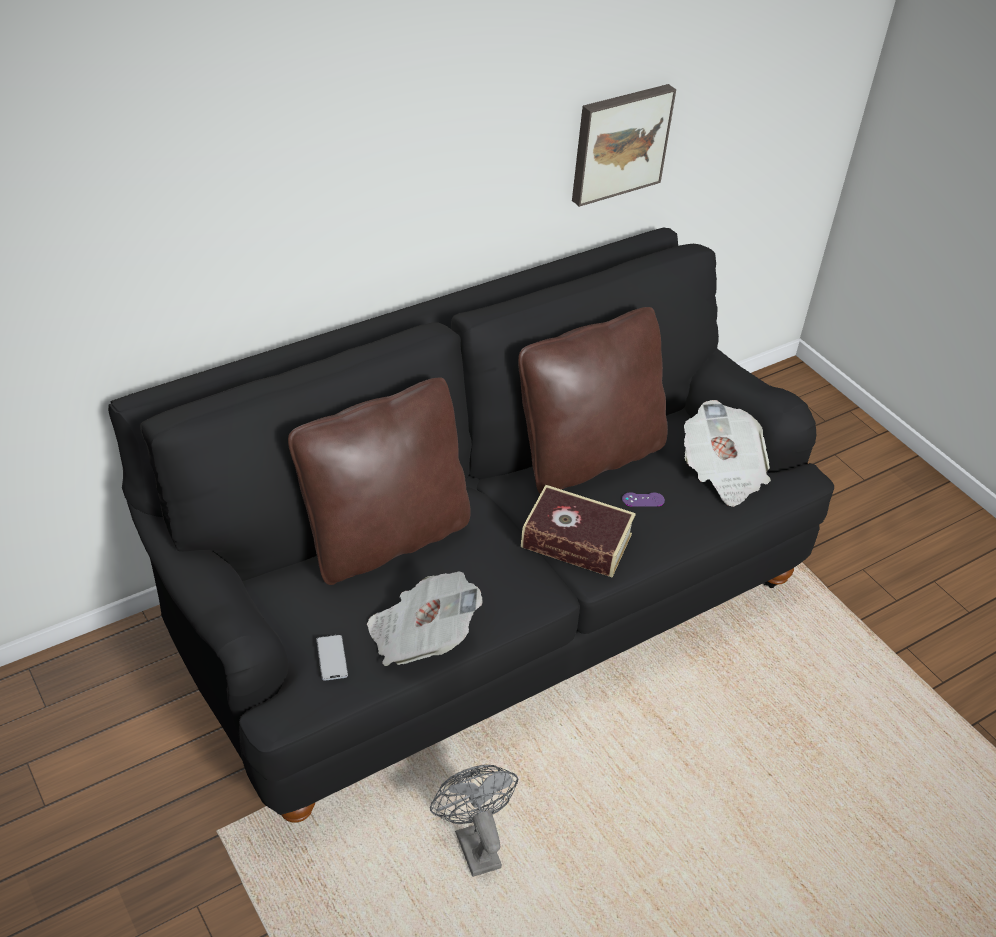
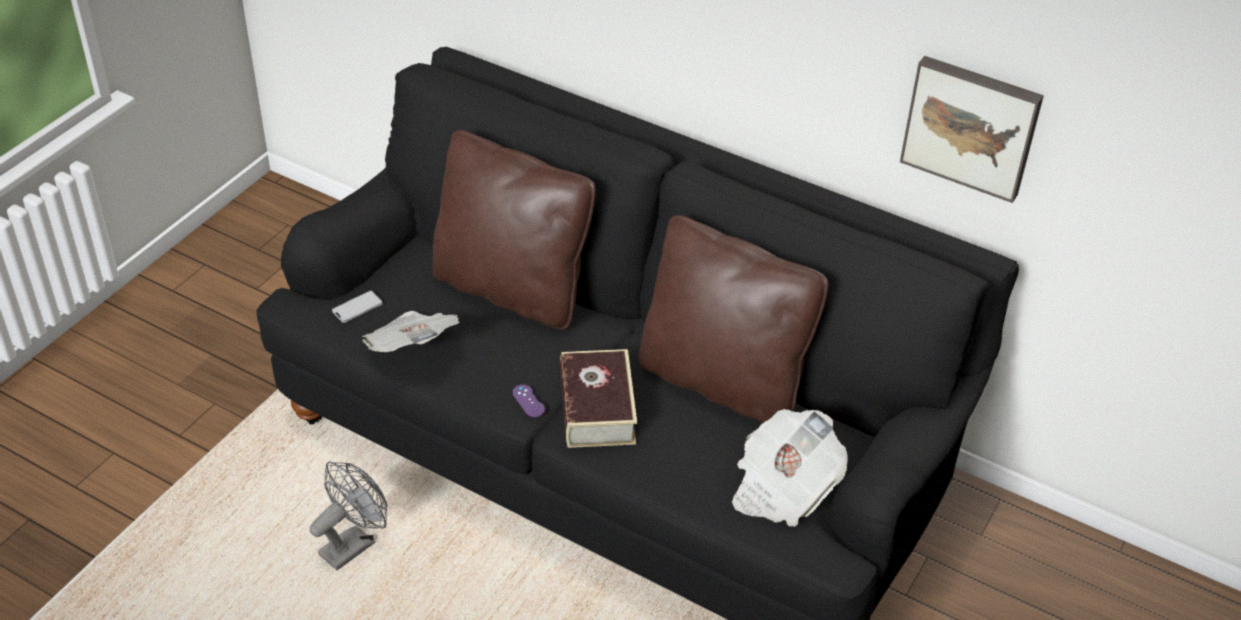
camera: 65 degrees right, 0 degrees up
purple game controller [622,492,665,507] -> purple game controller moved to [513,385,545,417]

